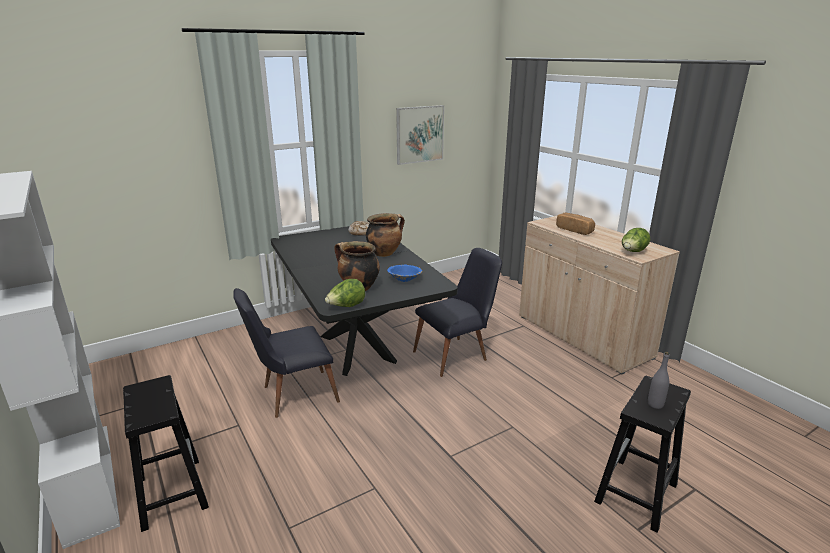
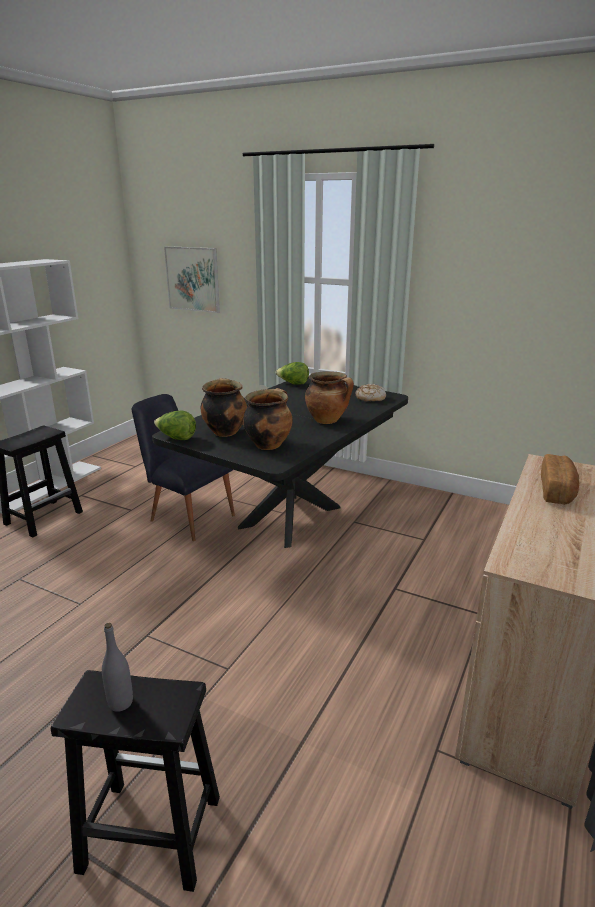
camera: 60 degrees right, 0 degrees up
blue bowl [387,265,422,282] -> cooking pot [243,388,293,450]
picture [396,105,444,165] -> picture moved to [164,246,220,313]
black chair [413,248,502,377] -> none
lettuce [622,228,650,252] -> lettuce moved to [276,362,309,385]

